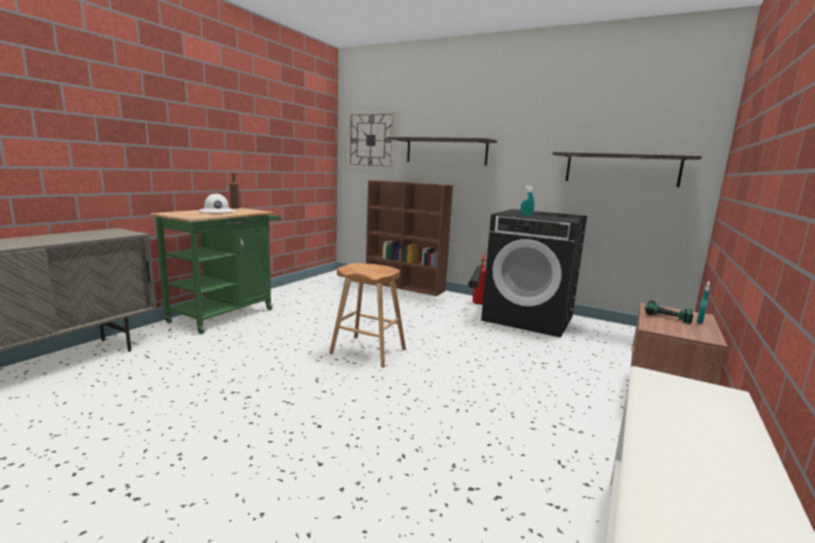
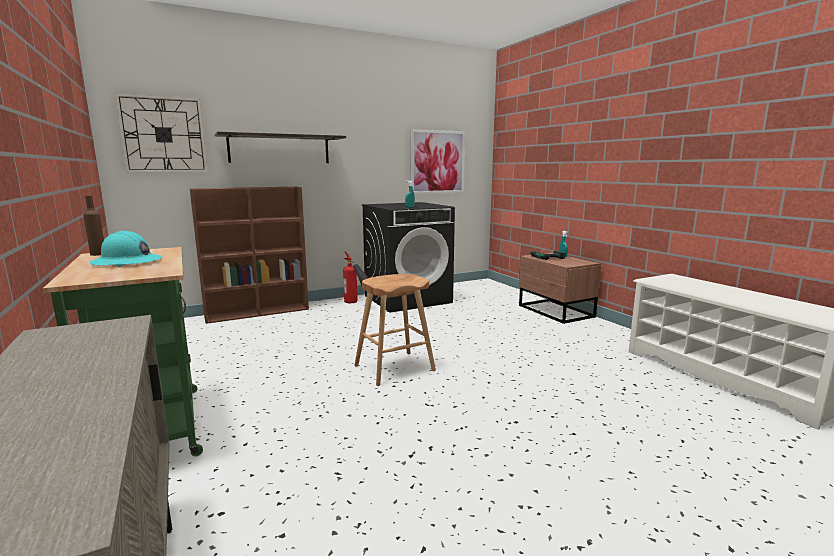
camera: 55 degrees left, 0 degrees up
white hard hat [198,193,235,213] -> turquoise hard hat [90,231,162,267]
shelf [553,152,702,187] -> picture [410,129,466,194]

